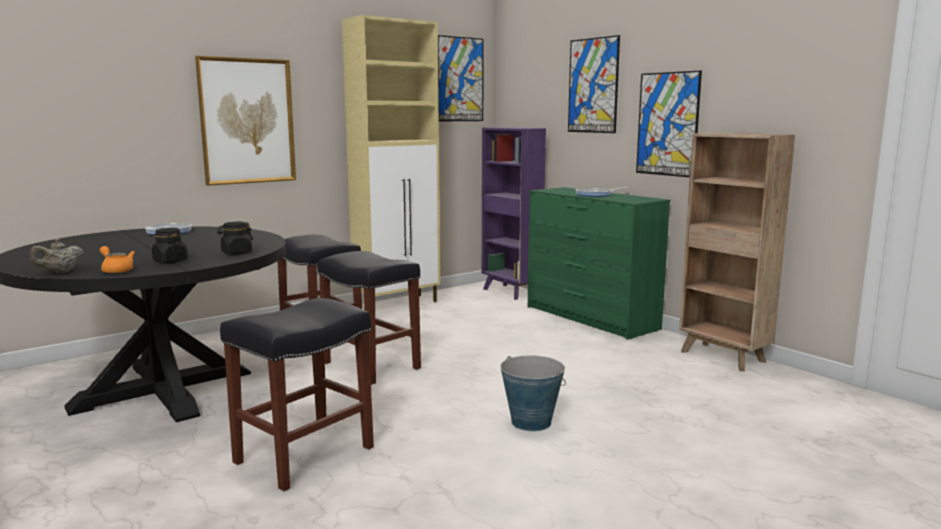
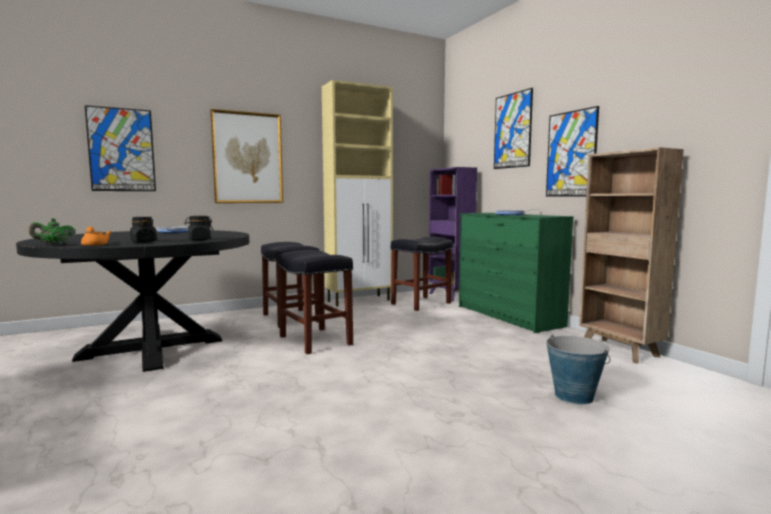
camera: 10 degrees right, 5 degrees down
beige teapot [30,239,84,273] -> green teapot [29,218,76,245]
black stool [220,298,374,491] -> black stool moved to [391,237,453,311]
picture [438,35,484,122] -> picture moved to [85,105,156,191]
bucket [500,355,566,431] -> bucket moved to [546,335,611,405]

